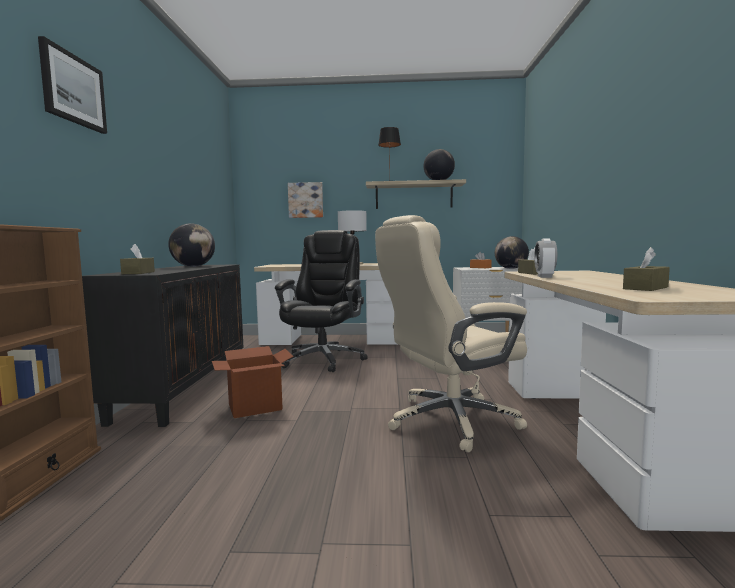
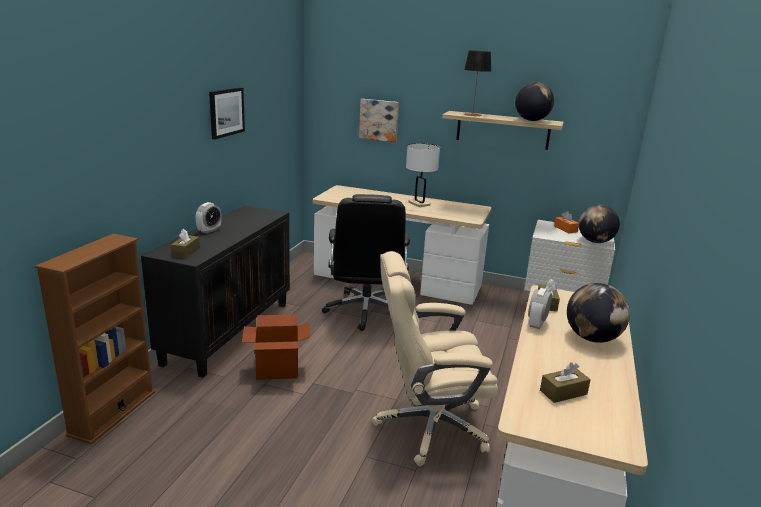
camera: 15 degrees right, 15 degrees up
picture [38,36,107,134] -> picture moved to [209,87,245,139]
globe [168,223,215,267] -> globe moved to [567,283,630,343]
black office chair [275,230,368,372] -> black office chair turned 150 degrees clockwise [322,194,410,331]
none -> alarm clock [196,202,221,234]

